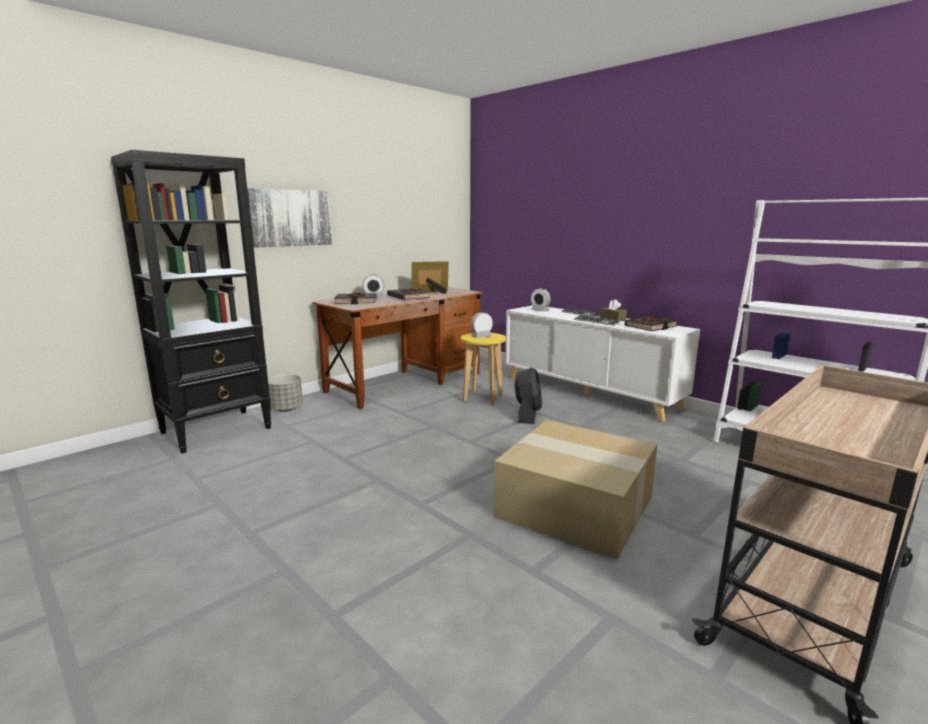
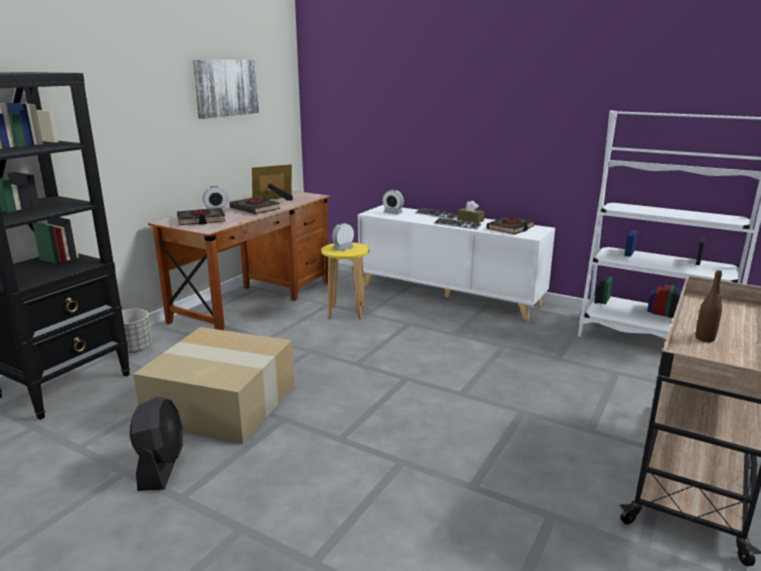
camera: 15 degrees left, 5 degrees up
picture [247,188,332,248] -> picture moved to [193,60,259,119]
cardboard box [493,420,657,559] -> cardboard box moved to [133,327,295,444]
black fan [515,367,542,424] -> black fan moved to [130,397,183,491]
none -> brown bottle [696,270,722,342]

